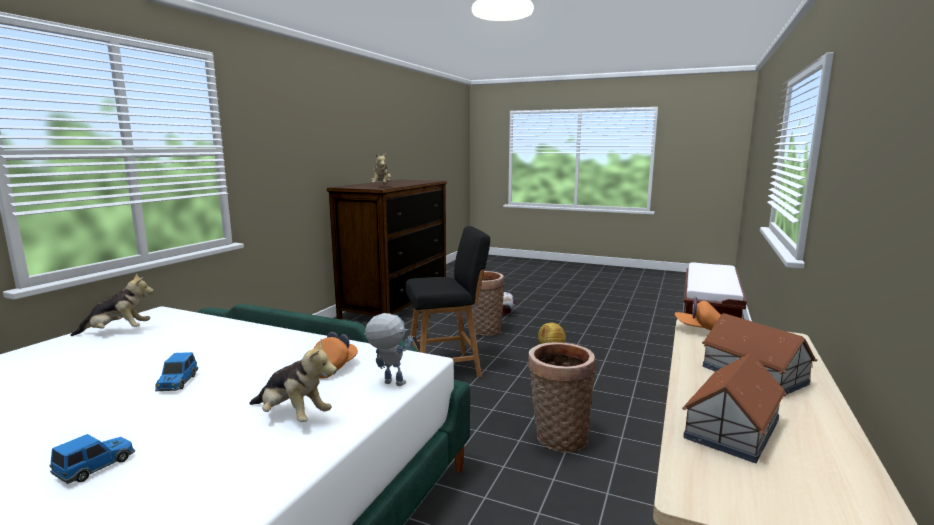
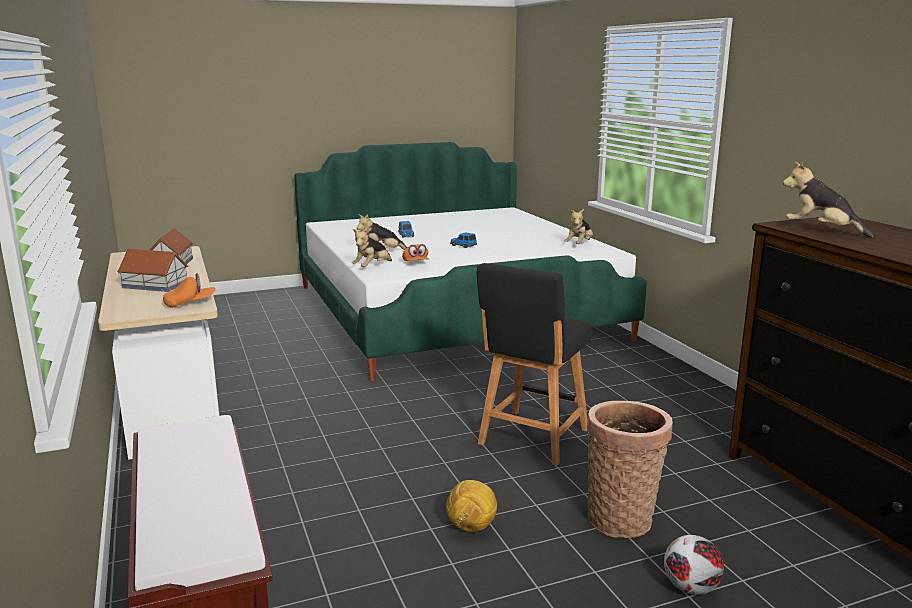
camera: 135 degrees right, 5 degrees up
toy robot [364,313,413,386] -> plush toy [352,228,392,267]
basket [528,342,596,453] -> none

